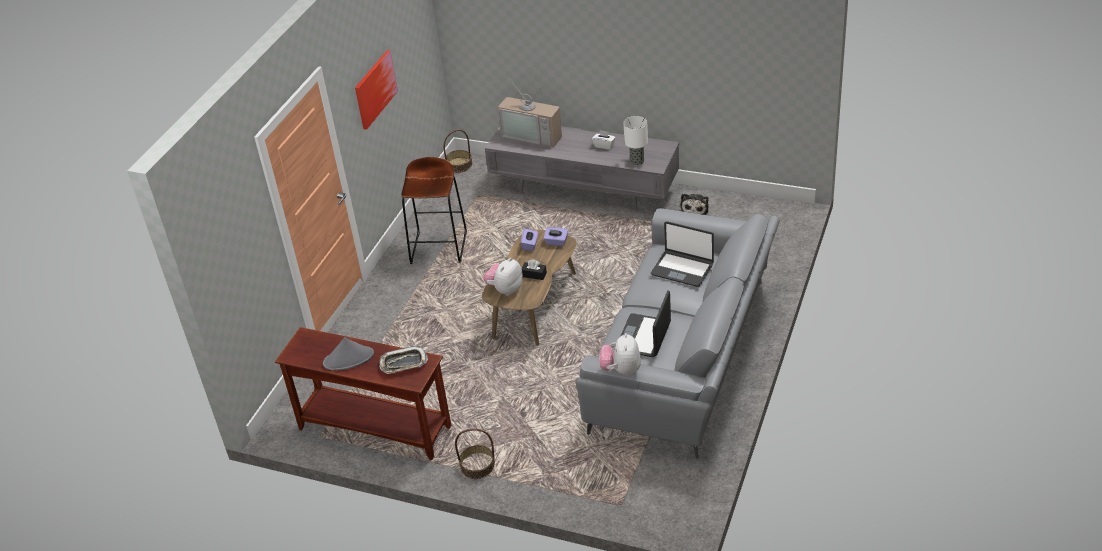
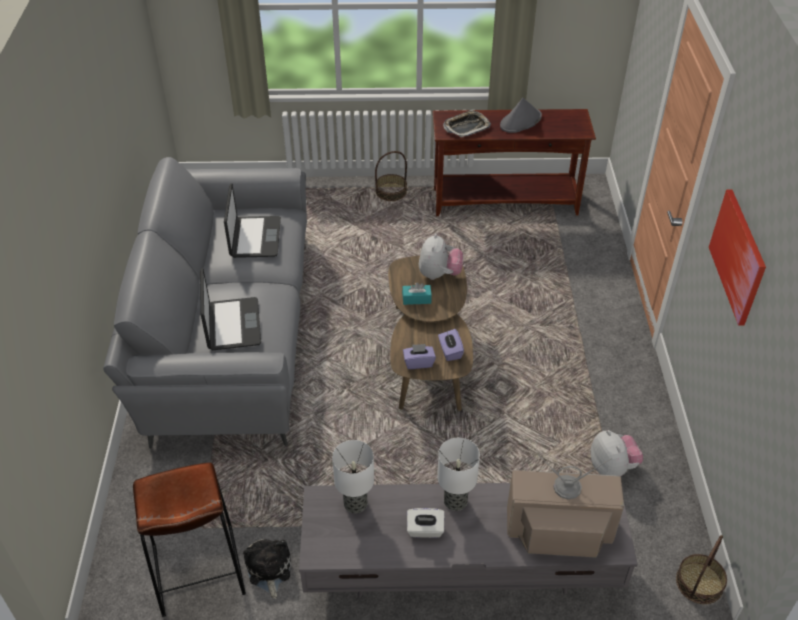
camera: 155 degrees right, 5 degrees up
brown stool [401,157,467,264] -> brown stool moved to [133,462,246,617]
black tissue box [522,259,547,280] -> turquoise tissue box [402,282,432,305]
plush toy [599,333,641,376] -> plush toy moved to [591,430,643,476]
laptop [651,221,714,287] -> laptop turned 75 degrees clockwise [200,268,261,350]
none -> table lamp [437,438,480,511]

